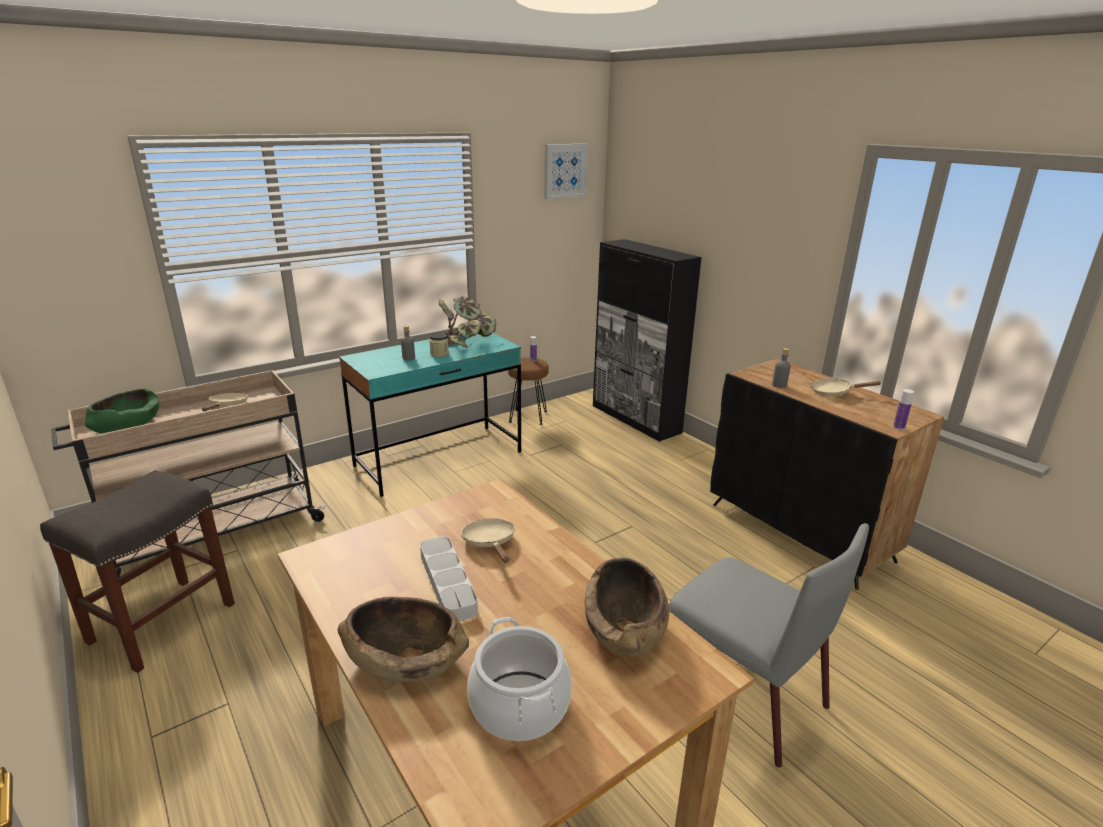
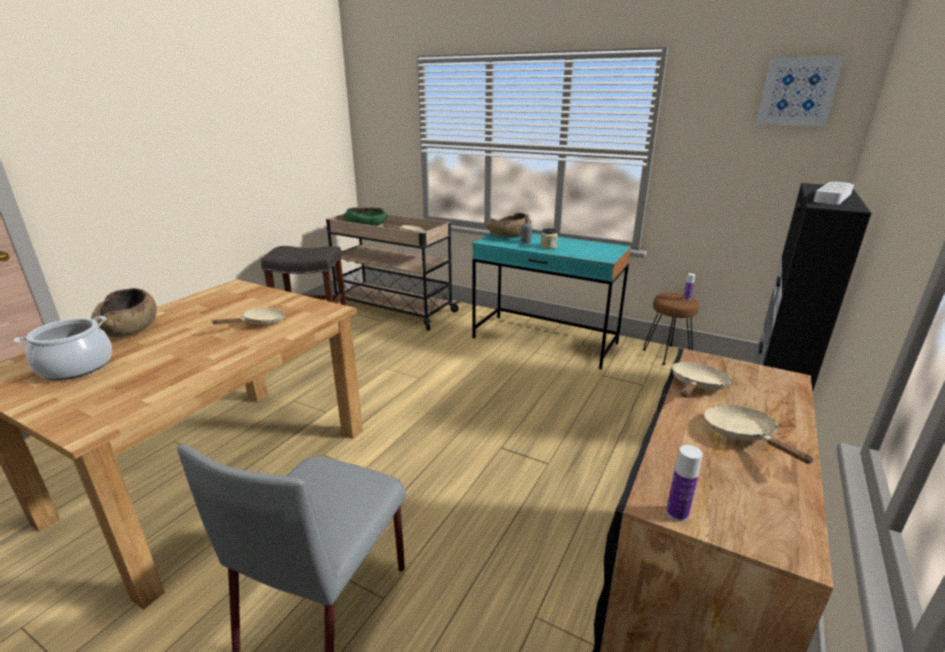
camera: 65 degrees right, 0 degrees up
grey tray [420,537,478,621] -> grey tray moved to [814,182,854,205]
potted plant [438,296,496,348] -> none
brown bowl [585,557,669,656] -> brown bowl moved to [486,213,531,237]
grey bottle [772,348,791,388] -> beige frying pan [672,362,733,397]

